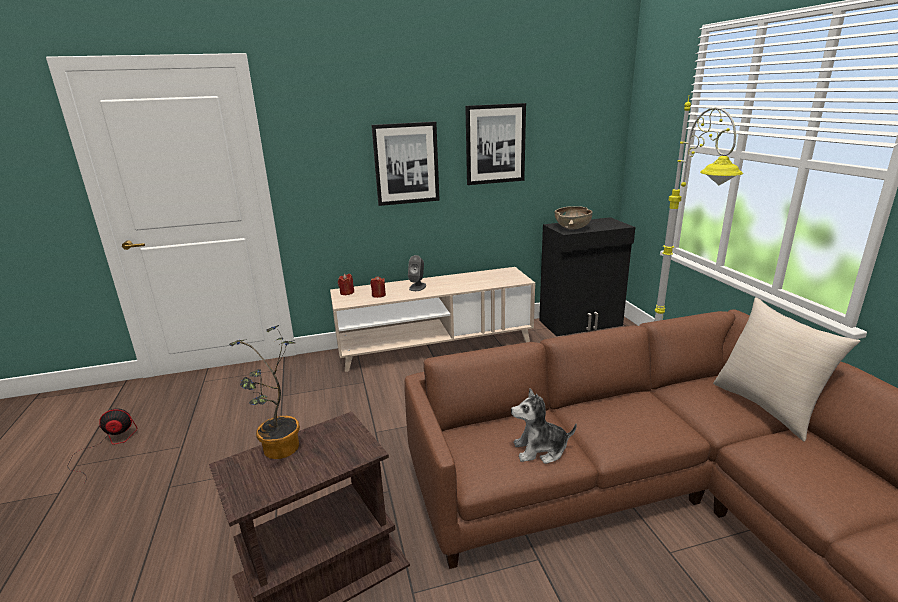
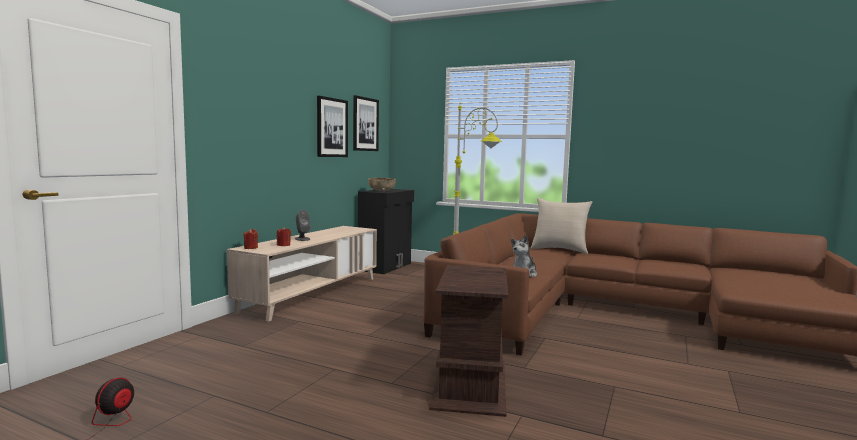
camera: 50 degrees left, 15 degrees down
potted plant [229,325,300,459] -> none
picture [371,122,440,206] -> picture moved to [353,95,379,151]

